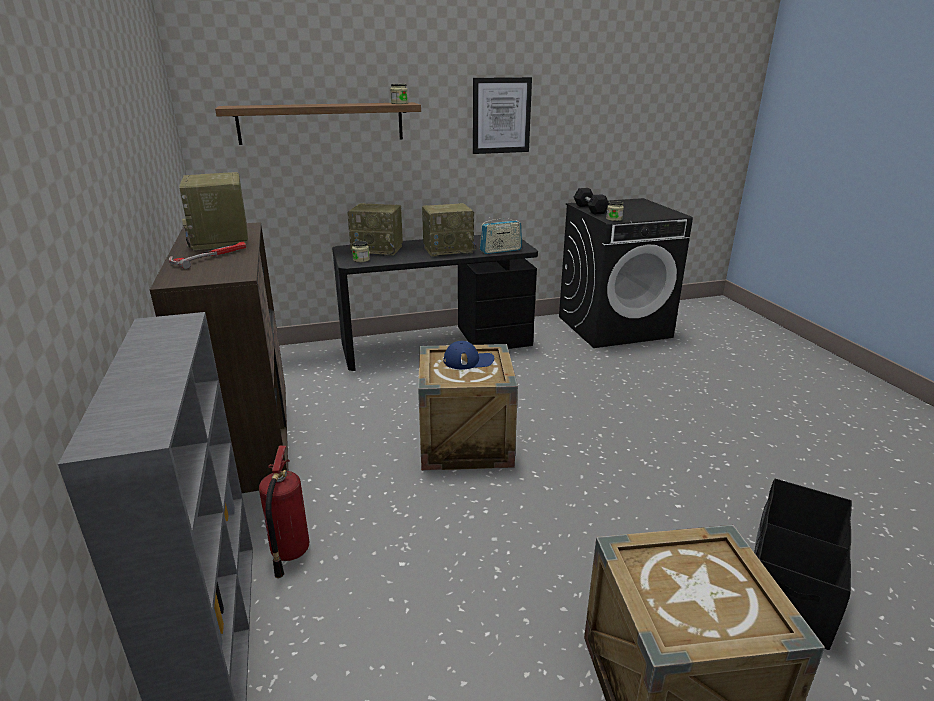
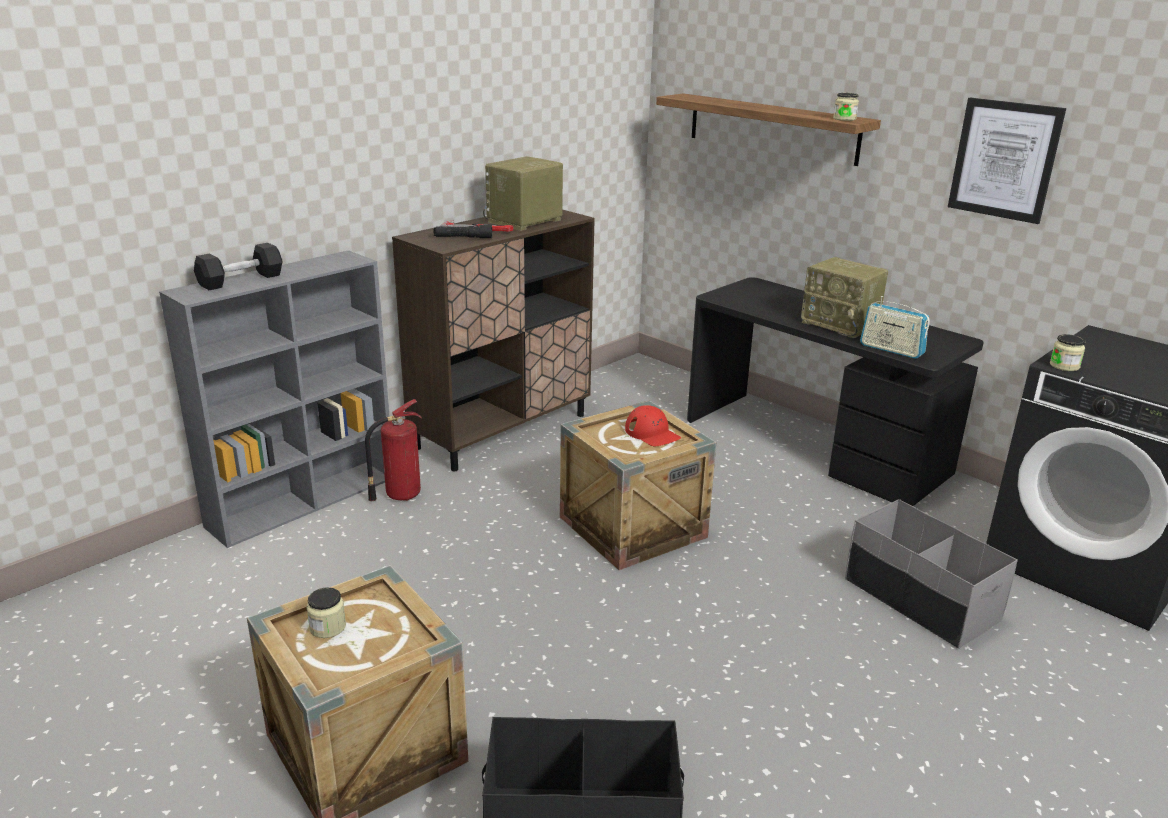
camera: 60 degrees right, 0 degrees up
radio [347,203,403,256] -> none
jar [352,241,370,262] -> jar moved to [307,587,346,638]
blue cap [443,341,494,369] -> red cap [625,405,681,446]
black dumbbell [574,188,609,214] -> black dumbbell moved to [194,243,283,290]
none -> black flashlight [434,225,492,238]
none -> grey storage box [845,499,1018,649]

